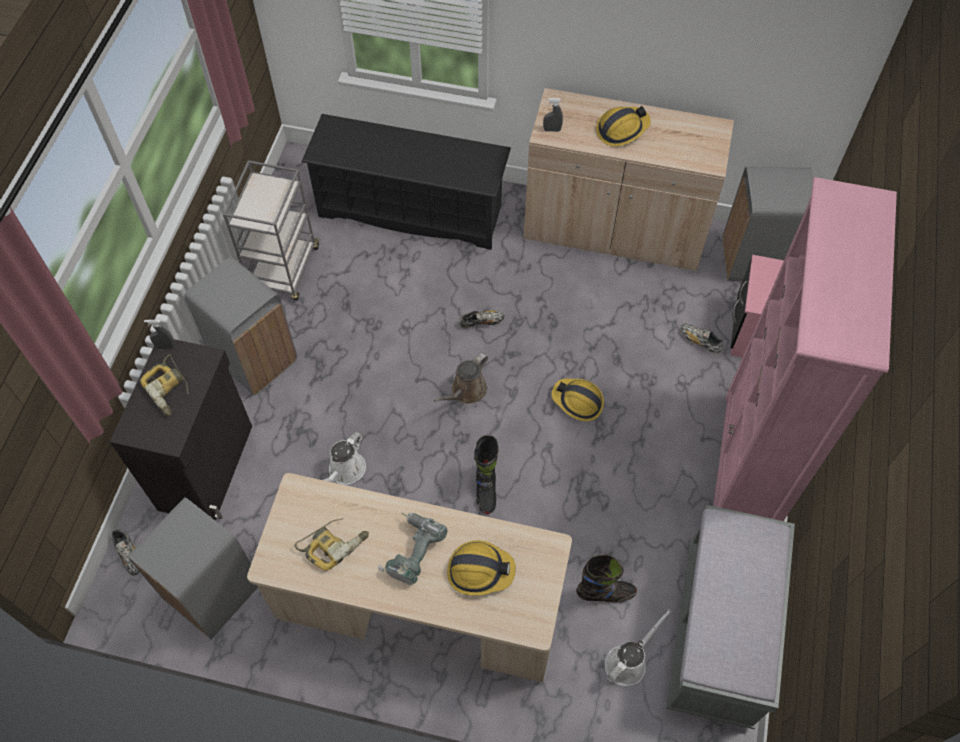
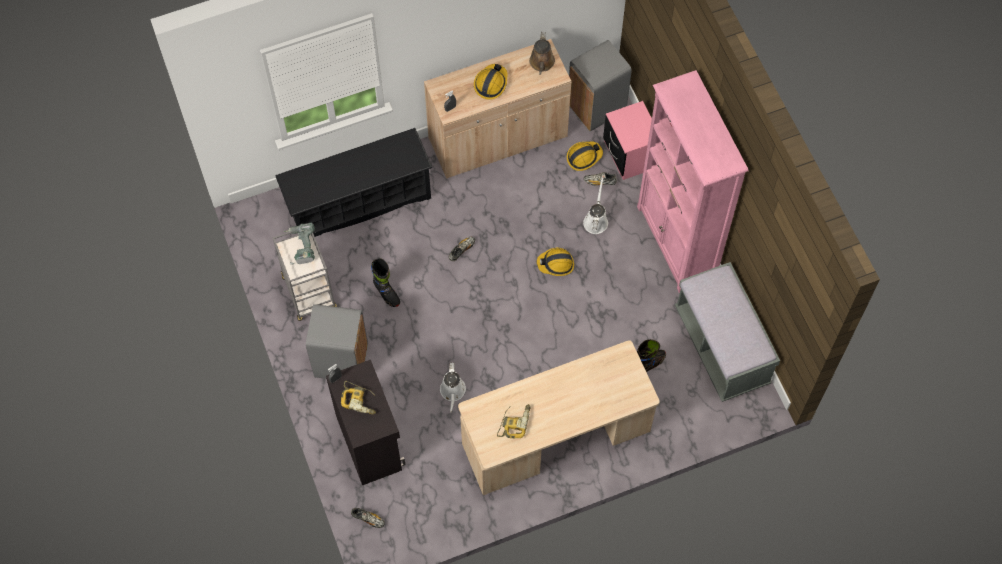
camera: 35 degrees left, 5 degrees up
grey trash can [127,497,258,640] -> none
power drill [379,512,447,585] -> power drill moved to [283,223,315,265]
brown watering can [434,353,488,404] -> brown watering can moved to [529,32,555,75]
hard hat [447,540,516,596] -> hard hat moved to [567,141,603,171]
black boot [474,435,498,514] -> black boot moved to [371,258,400,307]
white watering can [605,609,671,686] -> white watering can moved to [583,177,608,234]

